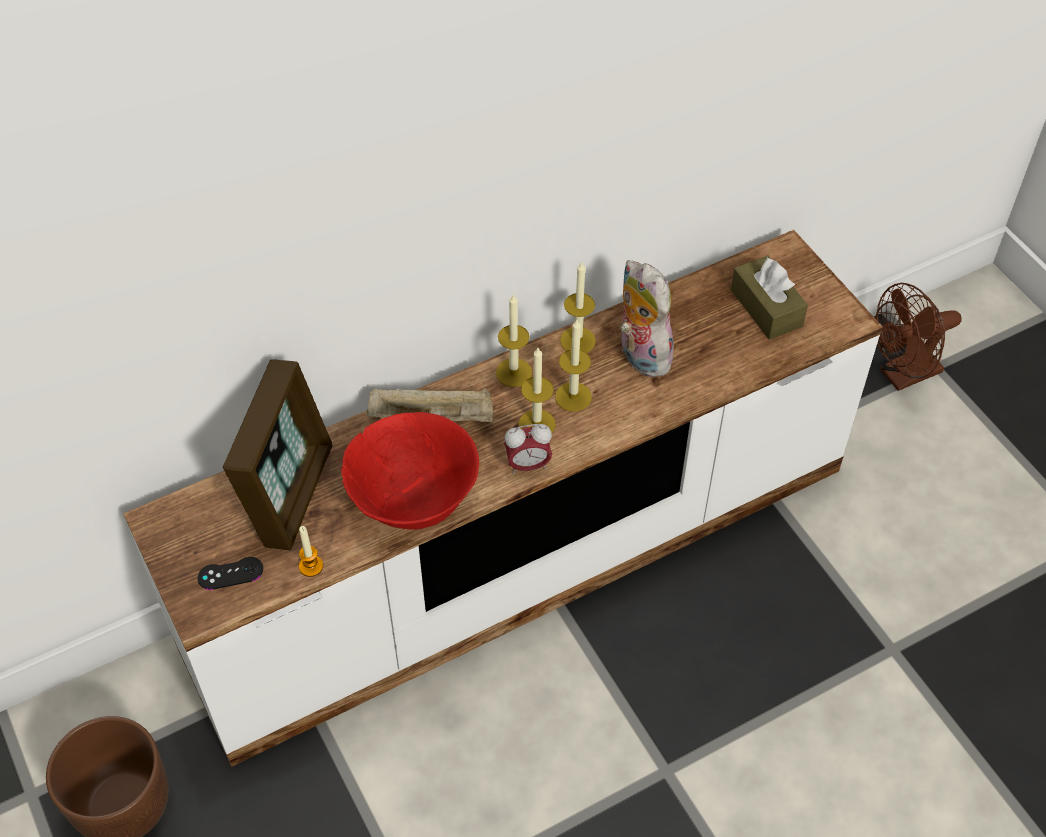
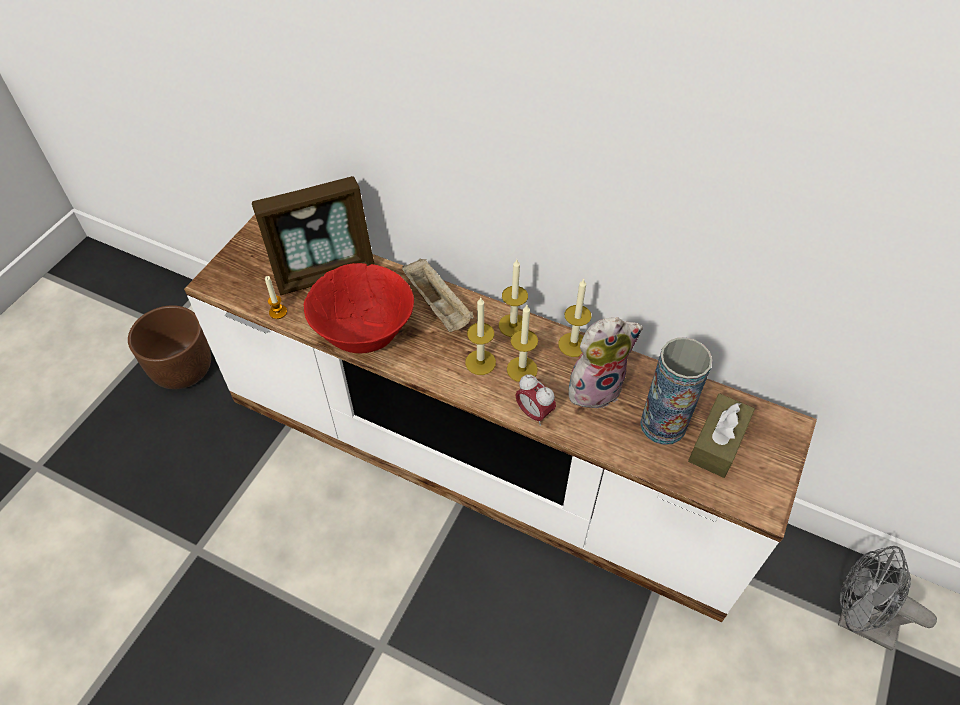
camera: 55 degrees right, 0 degrees up
black game controller [198,557,263,590] -> none
alarm clock [504,424,552,474] -> alarm clock moved to [516,374,556,426]
plush toy [620,260,677,377] -> plush toy turned 45 degrees clockwise [569,317,643,412]
brown fan [875,283,962,391] -> grey fan [838,546,937,650]
none -> vase [640,337,712,445]

